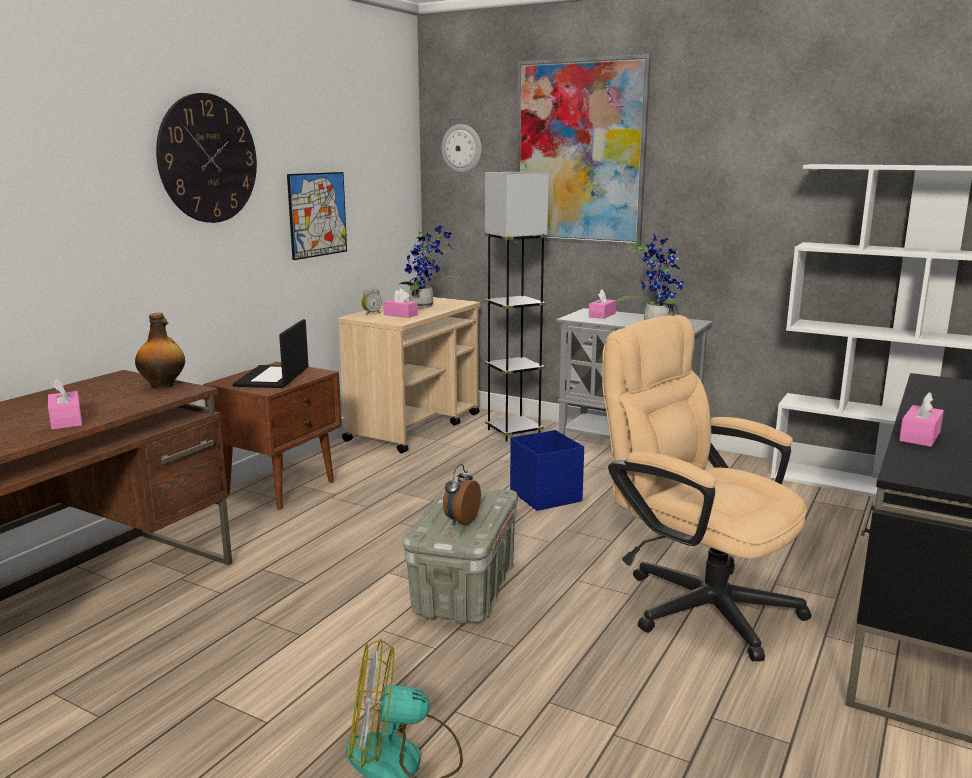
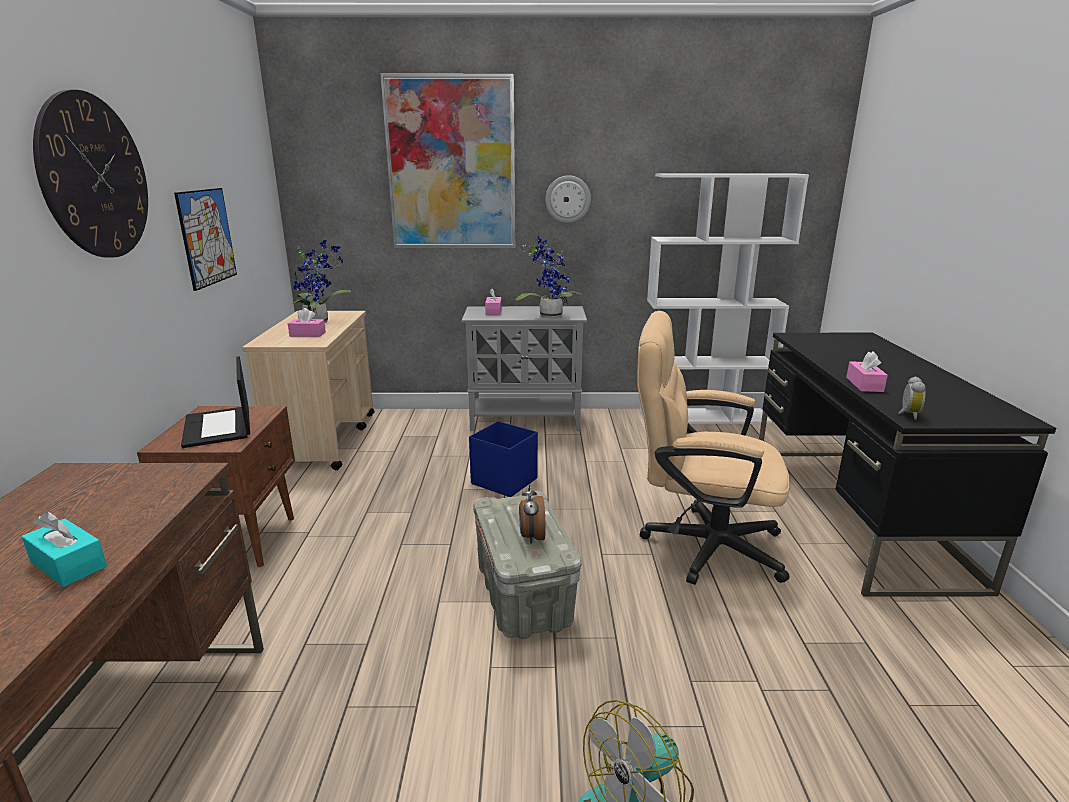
camera: 30 degrees left, 5 degrees up
pink tissue box [48,378,82,430] -> turquoise tissue box [22,512,107,587]
bottle [135,313,185,389] -> none
alarm clock [362,289,382,315] -> alarm clock moved to [898,377,926,420]
wall clock [441,124,482,173] -> wall clock moved to [545,175,591,223]
grey floor lamp [485,172,549,441] -> none

